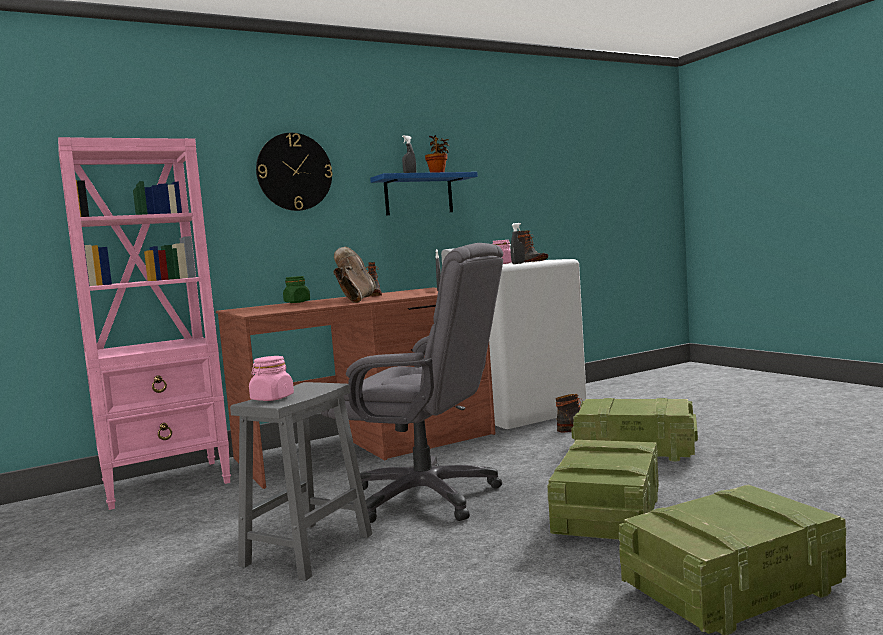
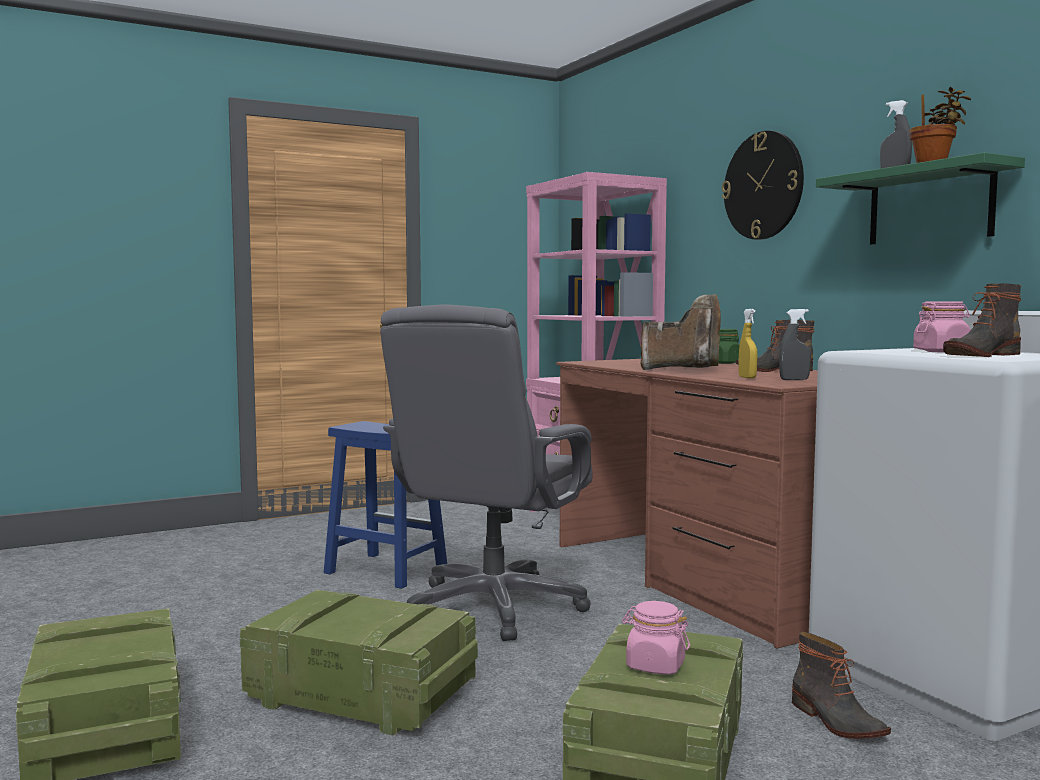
camera: 90 degrees right, 0 degrees up
grey stool [230,382,372,581] -> blue stool [324,421,447,589]
pink jar [249,356,294,401] -> pink jar moved to [622,601,690,675]
blue shelf [370,172,478,215] -> green shelf [816,152,1025,245]
grey spray bottle [510,223,525,264] -> none
none -> yellow spray bottle [739,309,758,379]

